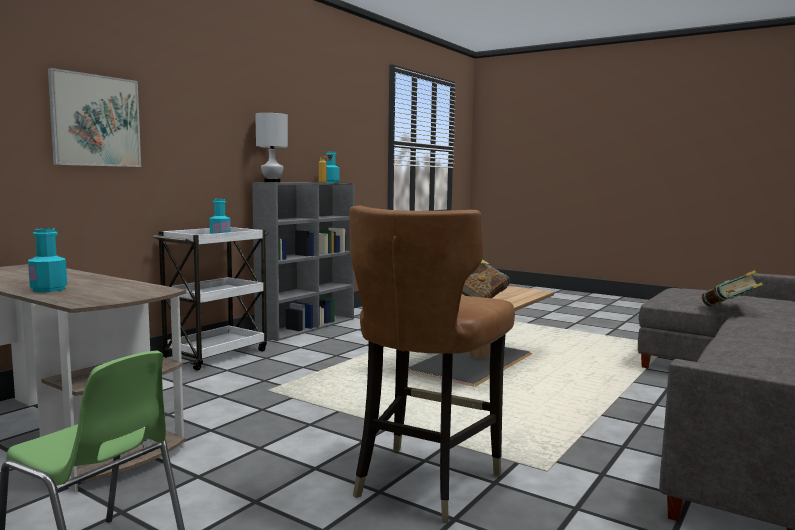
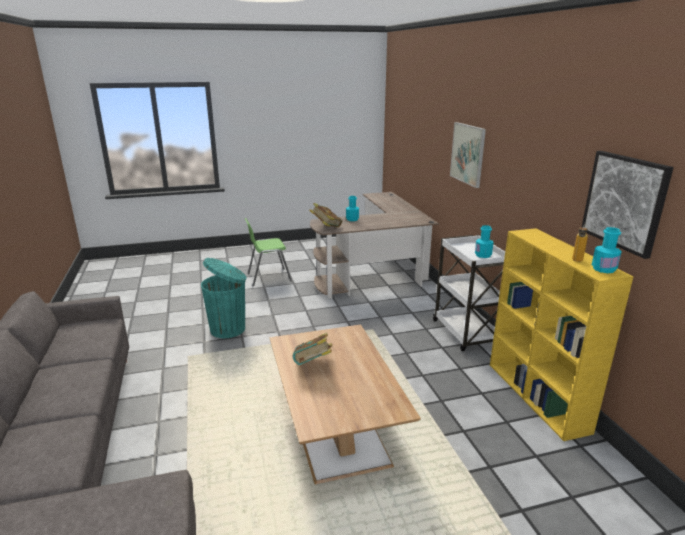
camera: 130 degrees right, 15 degrees up
grey bookcase [252,182,355,341] -> yellow bookcase [490,228,634,441]
white table lamp [255,113,288,182] -> none
brown chair [349,205,515,523] -> turquoise trash can [201,258,247,338]
book [702,270,763,306] -> book moved to [309,203,342,227]
none -> picture [582,151,674,259]

